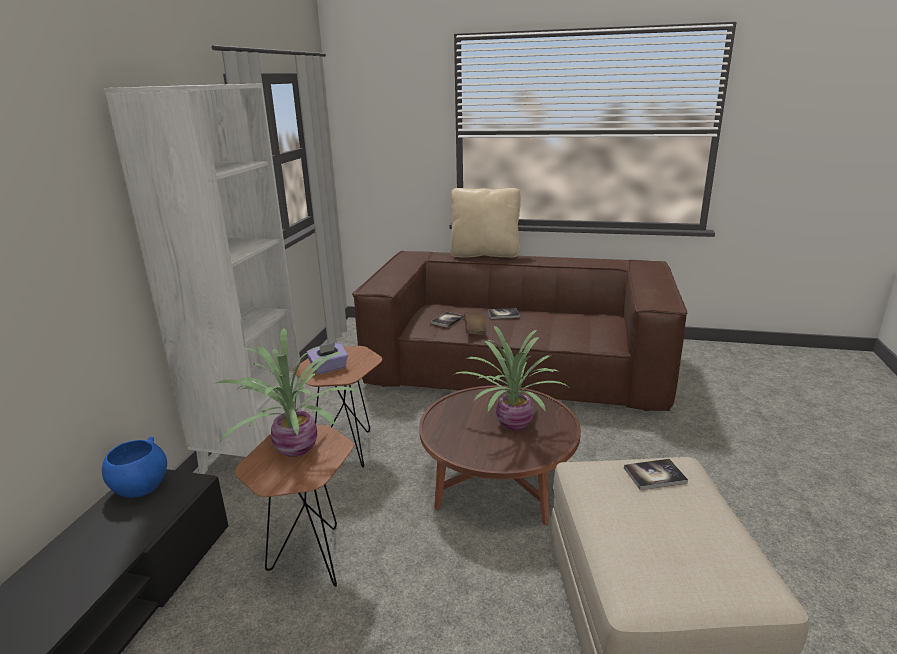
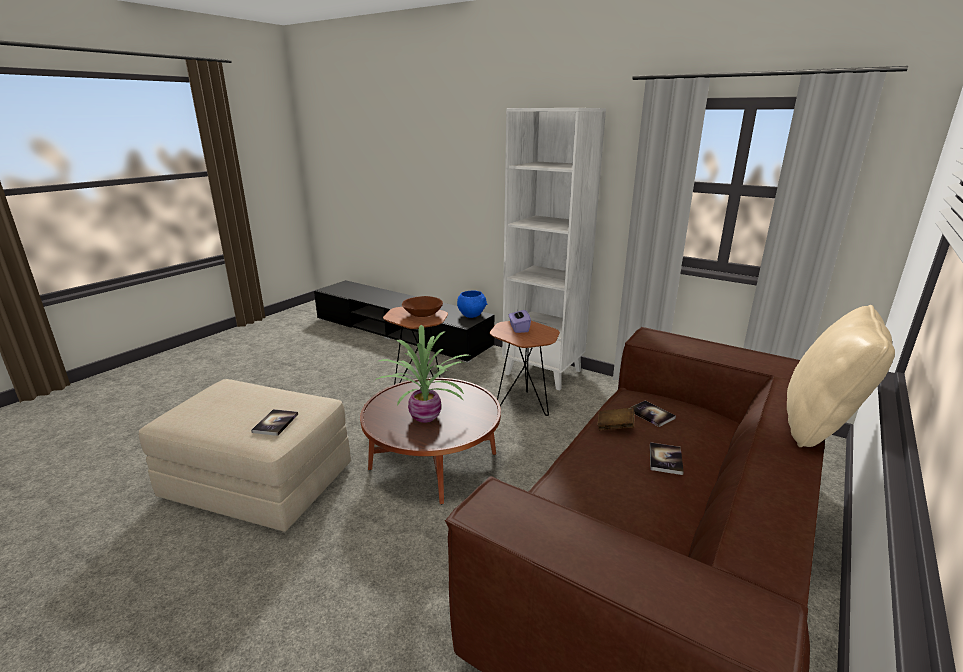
camera: 110 degrees right, 0 degrees up
potted plant [216,329,360,457] -> brown bowl [402,296,443,317]

